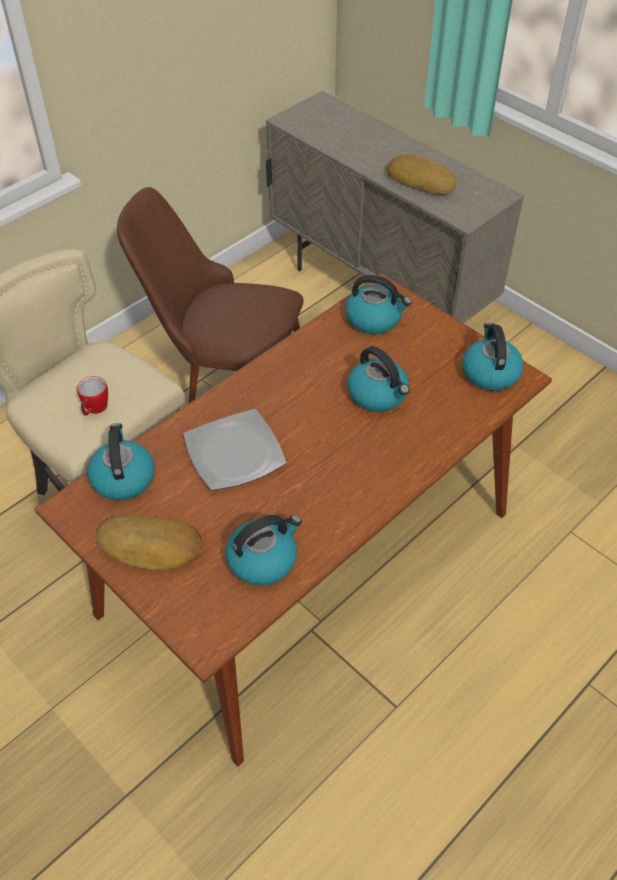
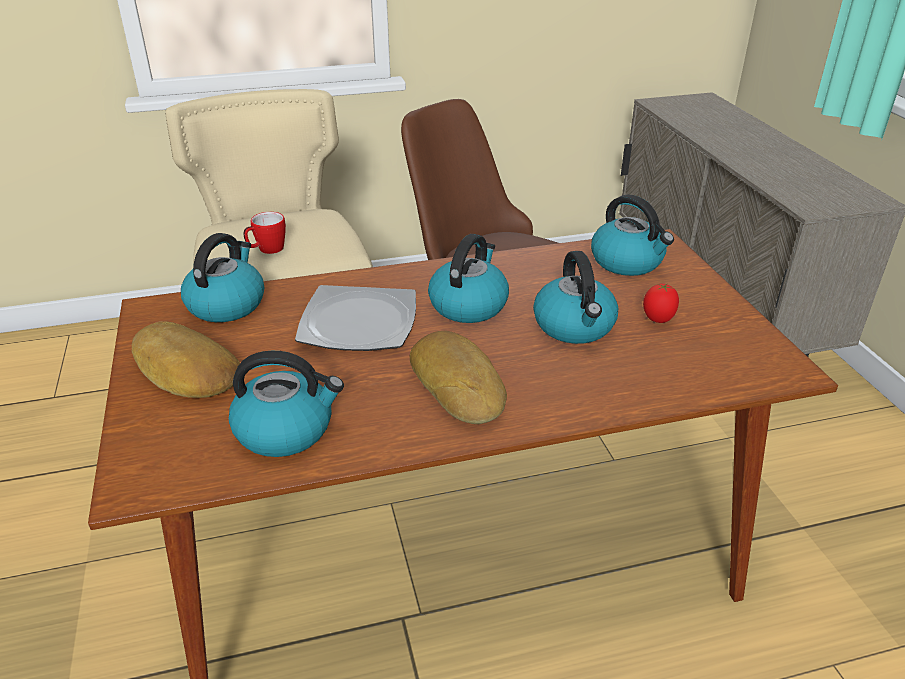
camera: 30 degrees right, 15 degrees down
bread [387,155,457,195] -> bread moved to [410,331,507,424]
kettle [462,323,524,391] -> kettle moved to [428,234,509,323]
none -> tomato [643,283,679,323]

